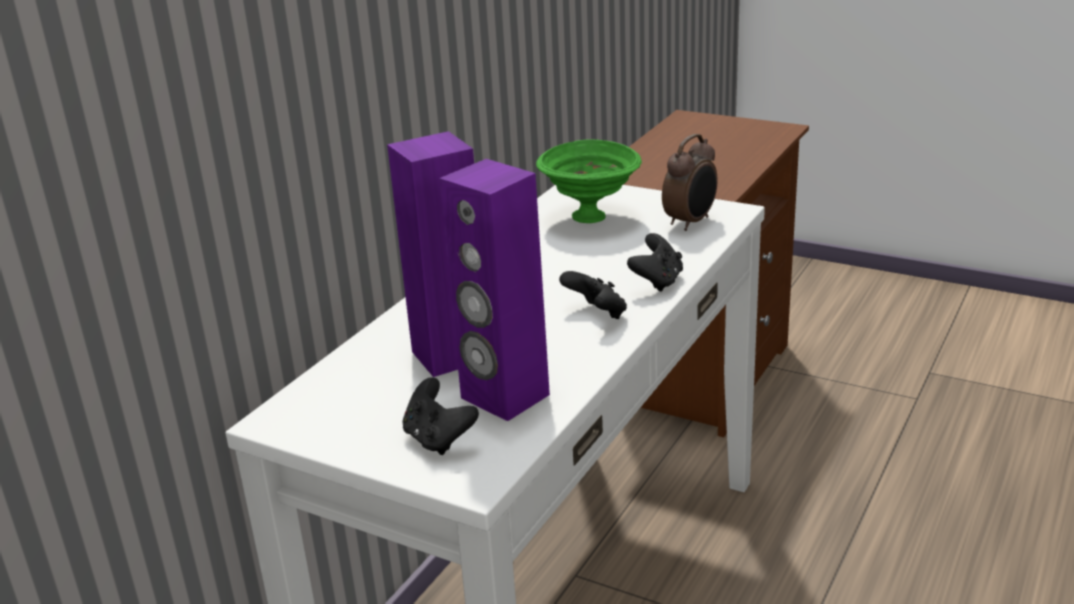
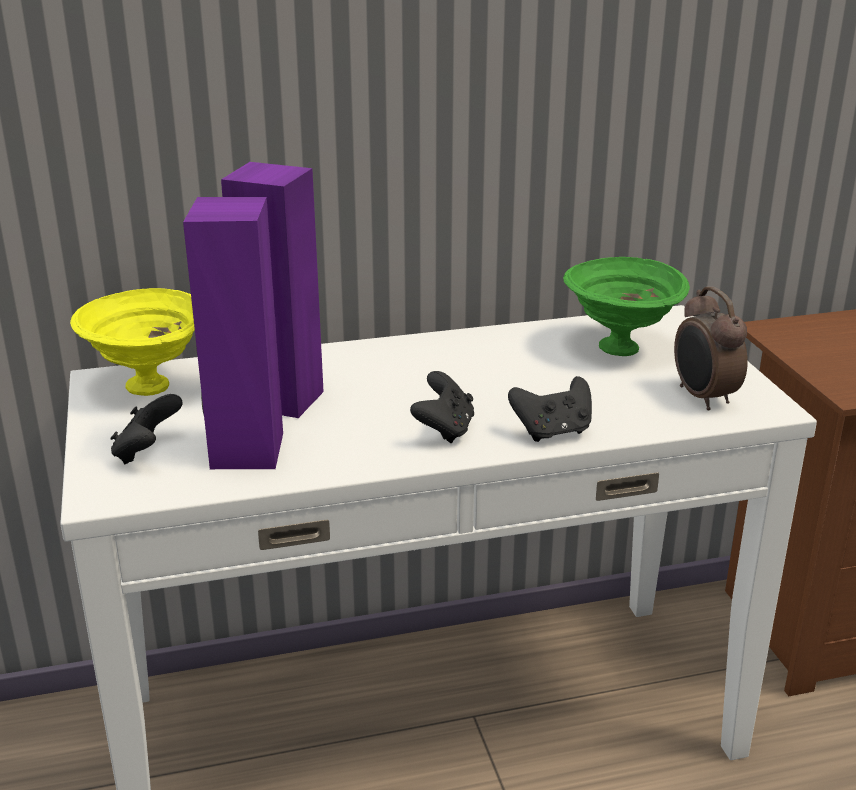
camera: 45 degrees right, 0 degrees up
alarm clock [662,134,717,231] -> alarm clock turned 75 degrees clockwise [674,286,748,410]
none -> yellow bowl [70,288,195,396]

